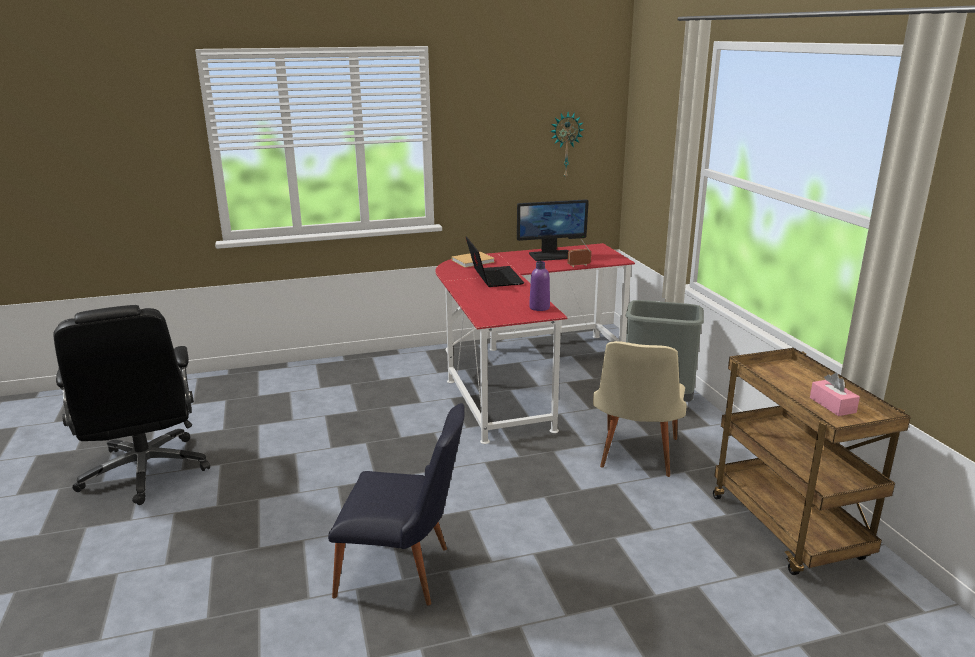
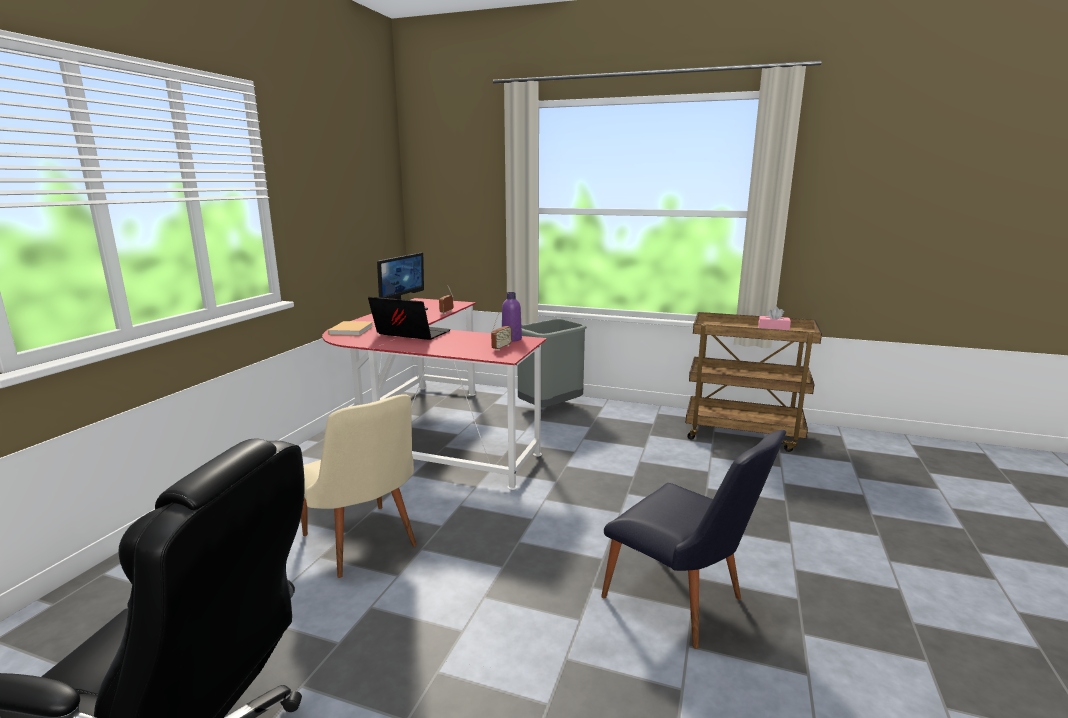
camera: 55 degrees left, 5 degrees down
black chair [328,403,465,606] -> black chair turned 90 degrees clockwise [601,430,786,649]
wall clock [550,112,584,178] -> none
beige chair [593,341,687,477] -> beige chair moved to [301,394,417,578]
none -> radio [491,313,512,351]

